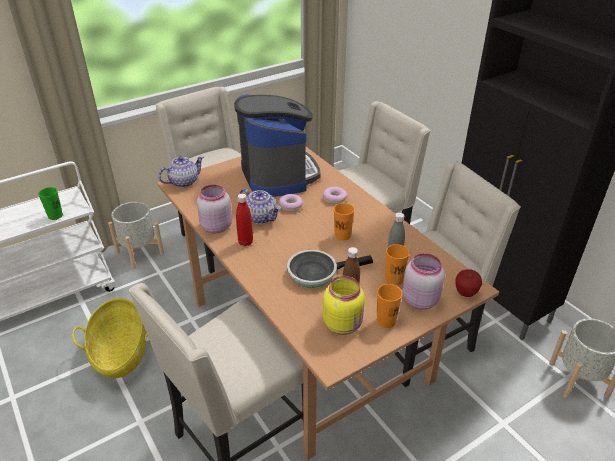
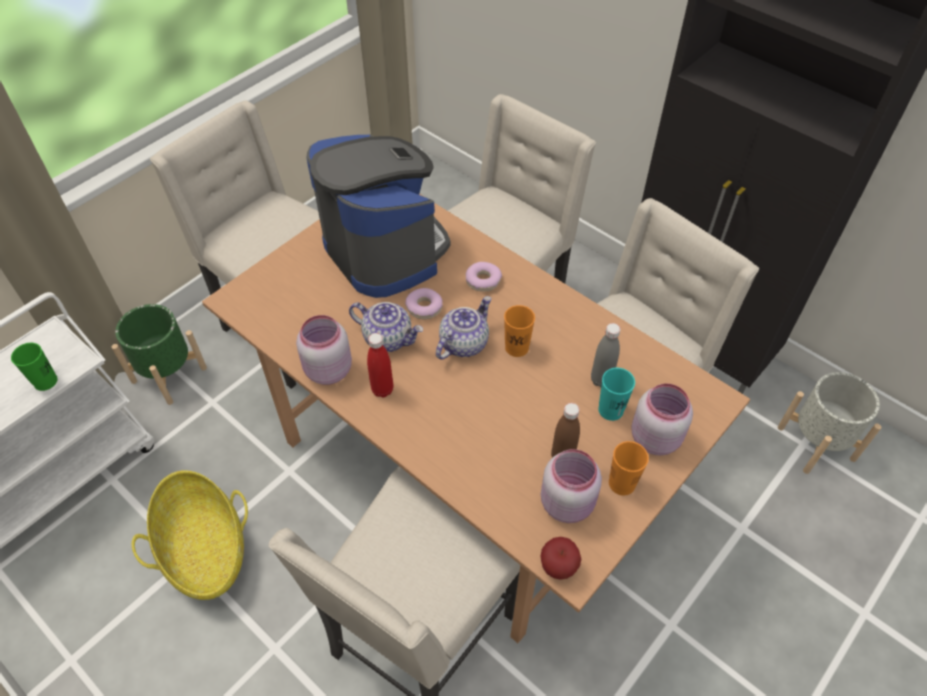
camera: 15 degrees left, 15 degrees up
grey planter [108,202,164,269] -> green planter [111,304,207,405]
teapot [158,156,204,188] -> teapot moved to [436,296,491,360]
frying pan [287,250,373,288] -> none
yellow jar [323,276,365,335] -> pink jar [541,449,602,523]
orange cup [385,244,409,285] -> turquoise cup [598,368,635,421]
apple [456,269,482,297] -> apple moved to [540,537,581,580]

